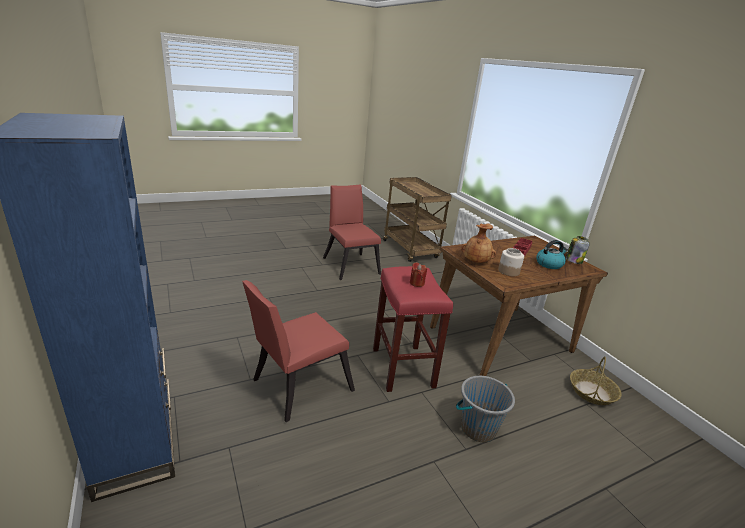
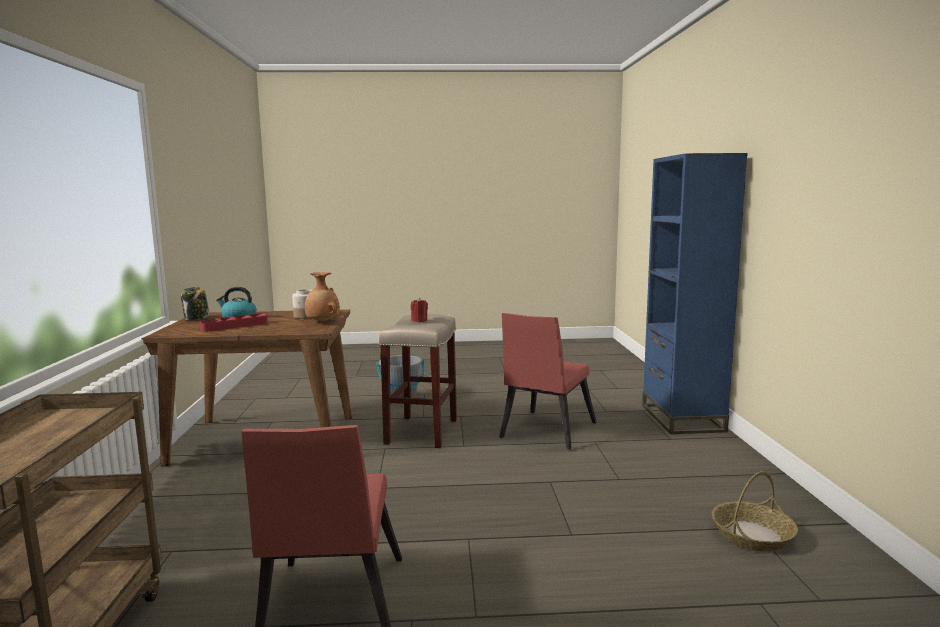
camera: 155 degrees left, 15 degrees down
red chair [242,280,355,422] -> red chair turned 135 degrees clockwise [499,313,597,450]
red stool [373,266,453,392] -> beige stool [379,314,457,448]
basket [570,356,622,405] -> basket moved to [712,471,798,552]

